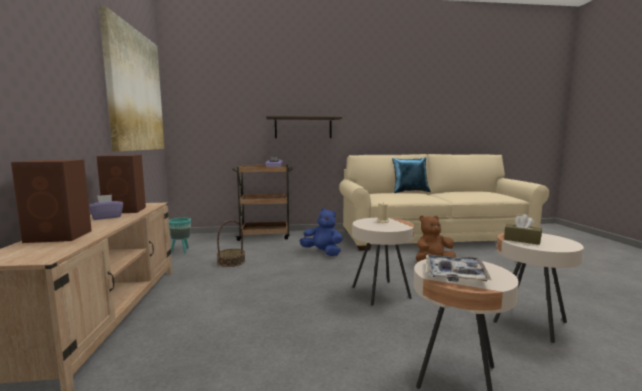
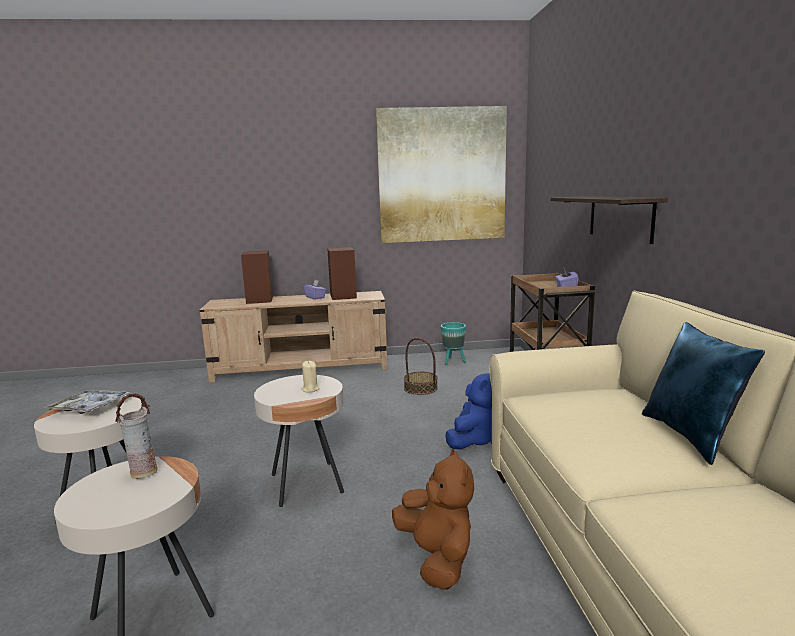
camera: 90 degrees right, 5 degrees up
brown tissue box [504,214,542,245] -> vase [115,393,158,479]

